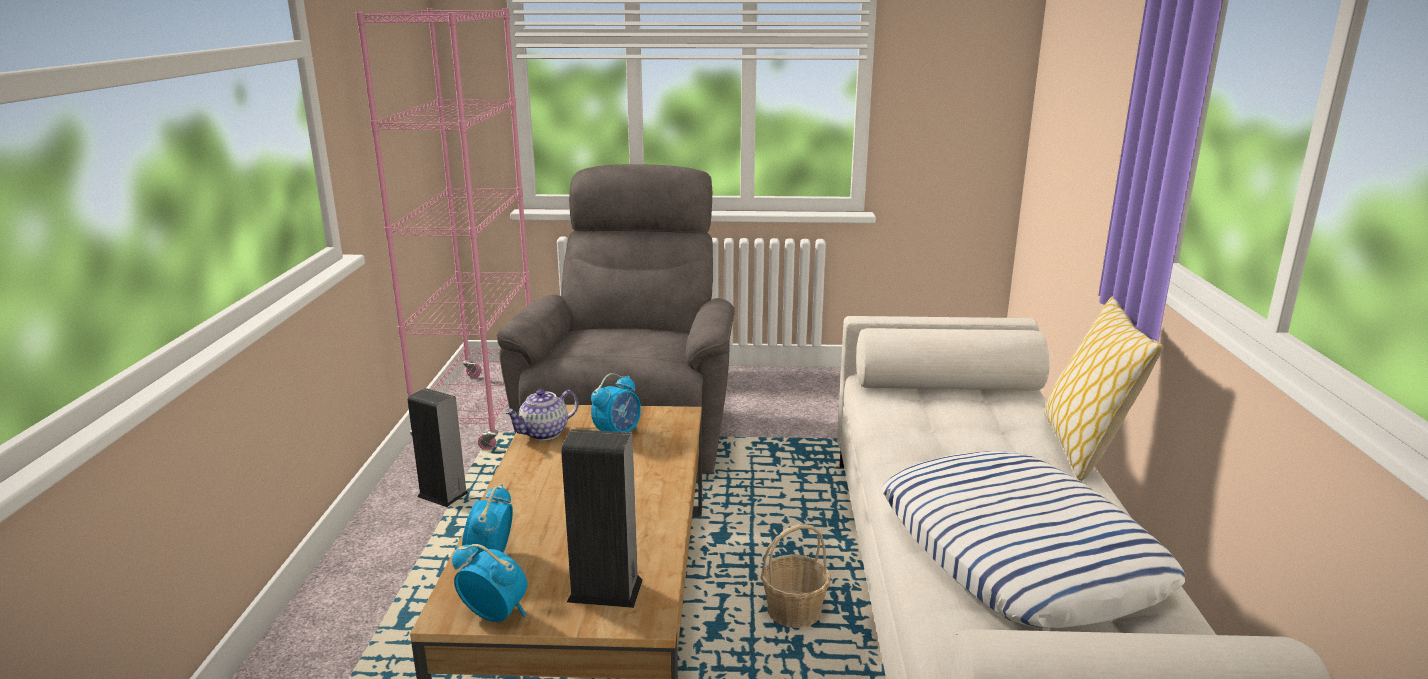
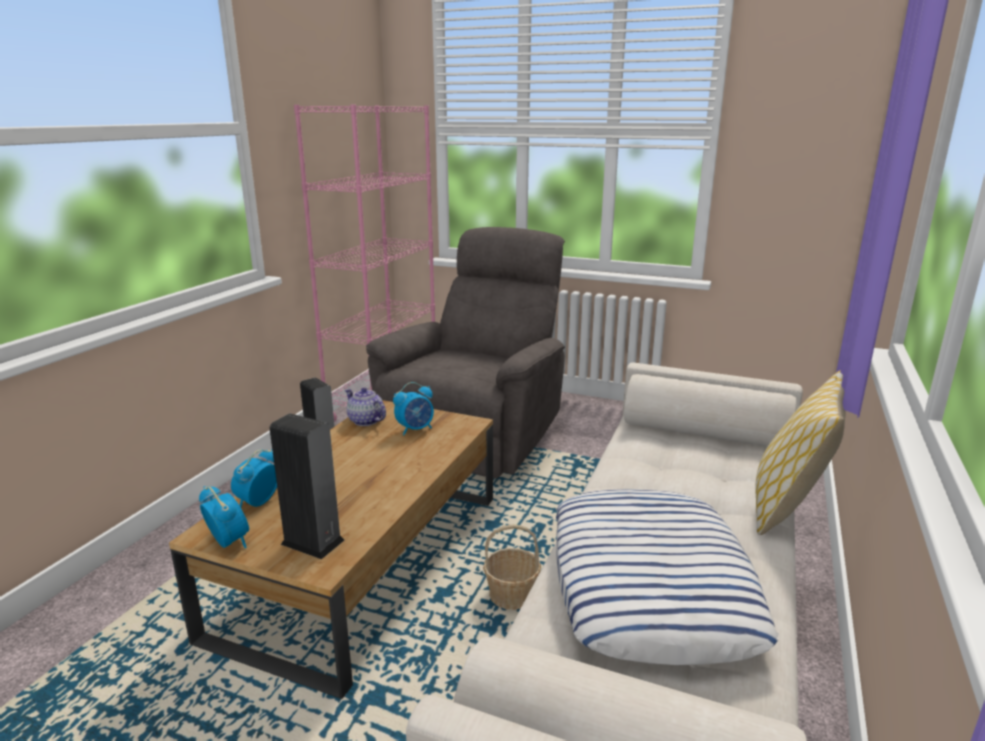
camera: 20 degrees right, 0 degrees up
teapot [504,389,579,441] -> teapot turned 60 degrees clockwise [345,387,386,426]

